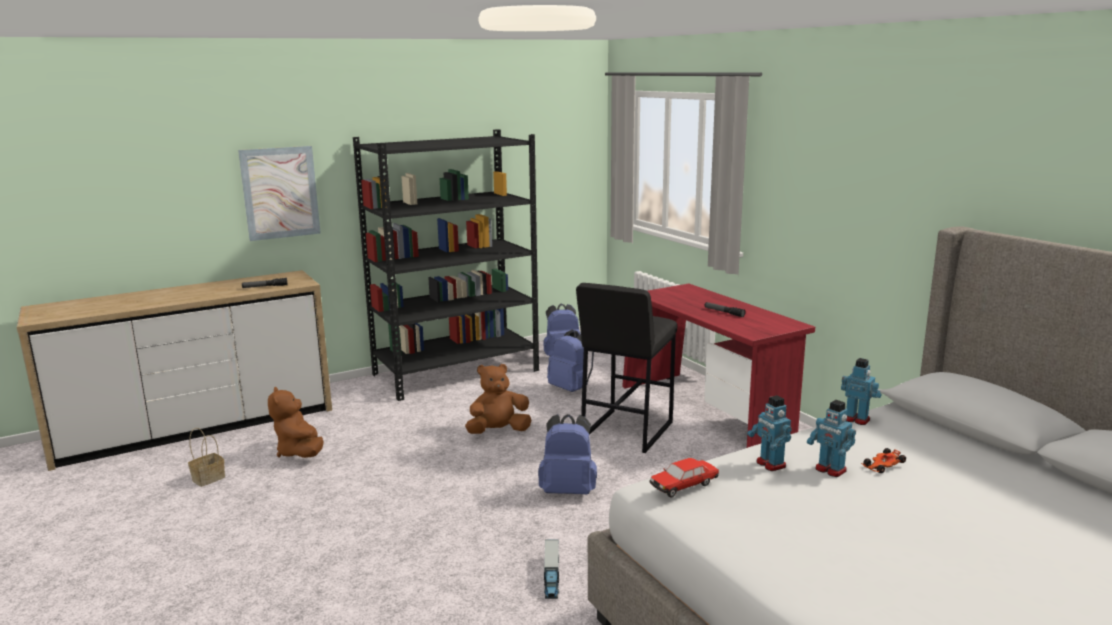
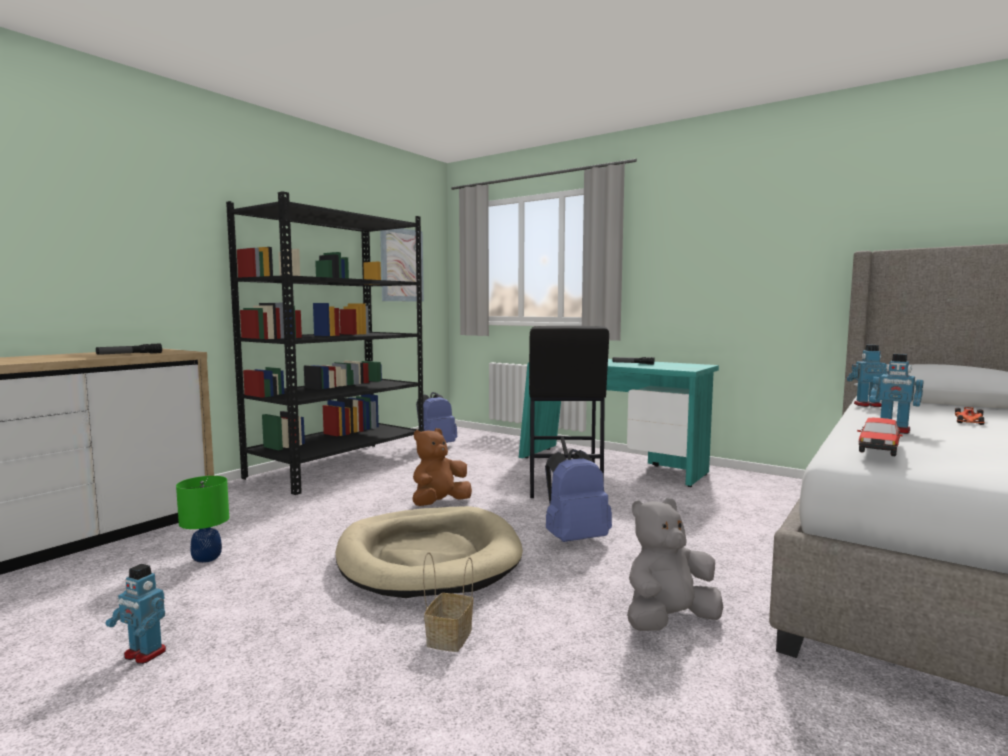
camera: 25 degrees left, 10 degrees down
basket [188,428,225,487] -> basket moved to [423,552,473,652]
picture [238,146,321,241] -> picture moved to [380,228,424,302]
brown plush toy [268,387,324,458] -> green table lamp [176,476,229,563]
toy truck [544,539,559,599] -> grey plush toy [627,498,723,631]
blue backpack [547,330,594,392] -> none
red desk [622,283,815,448] -> turquoise desk [519,359,719,487]
toy robot [807,400,856,477] -> toy robot moved to [105,564,166,664]
none -> beige dog bed [335,506,523,598]

